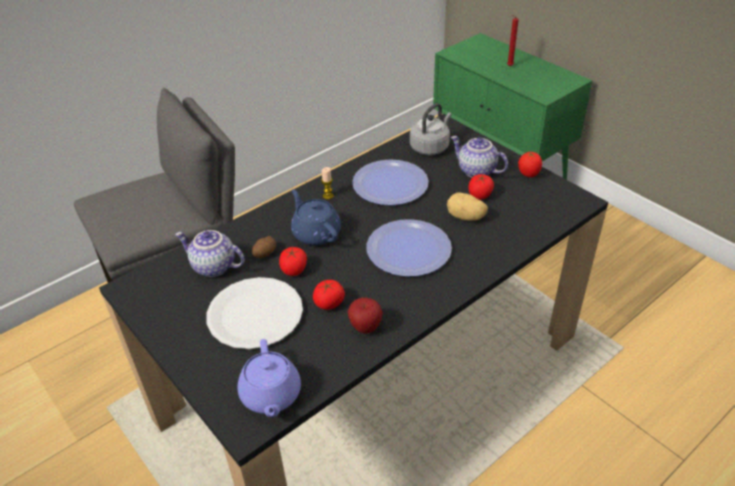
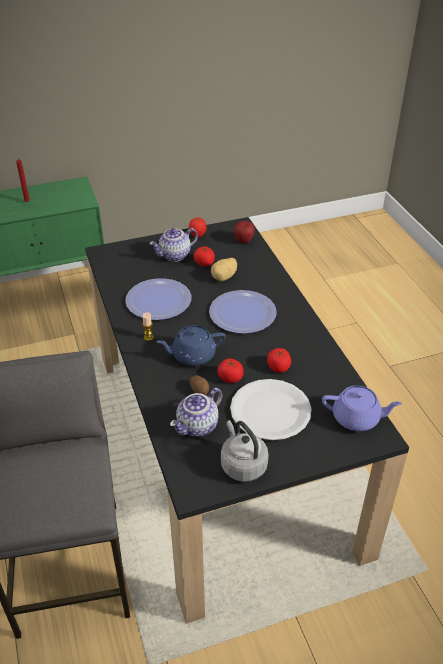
camera: 70 degrees left, 0 degrees up
apple [348,298,383,334] -> apple moved to [234,221,255,243]
grey kettle [410,103,451,155] -> grey kettle moved to [221,420,269,482]

